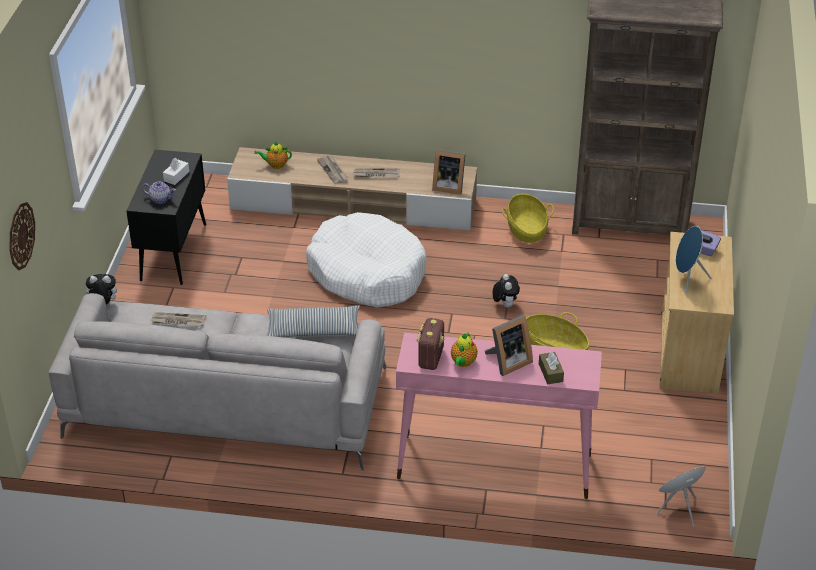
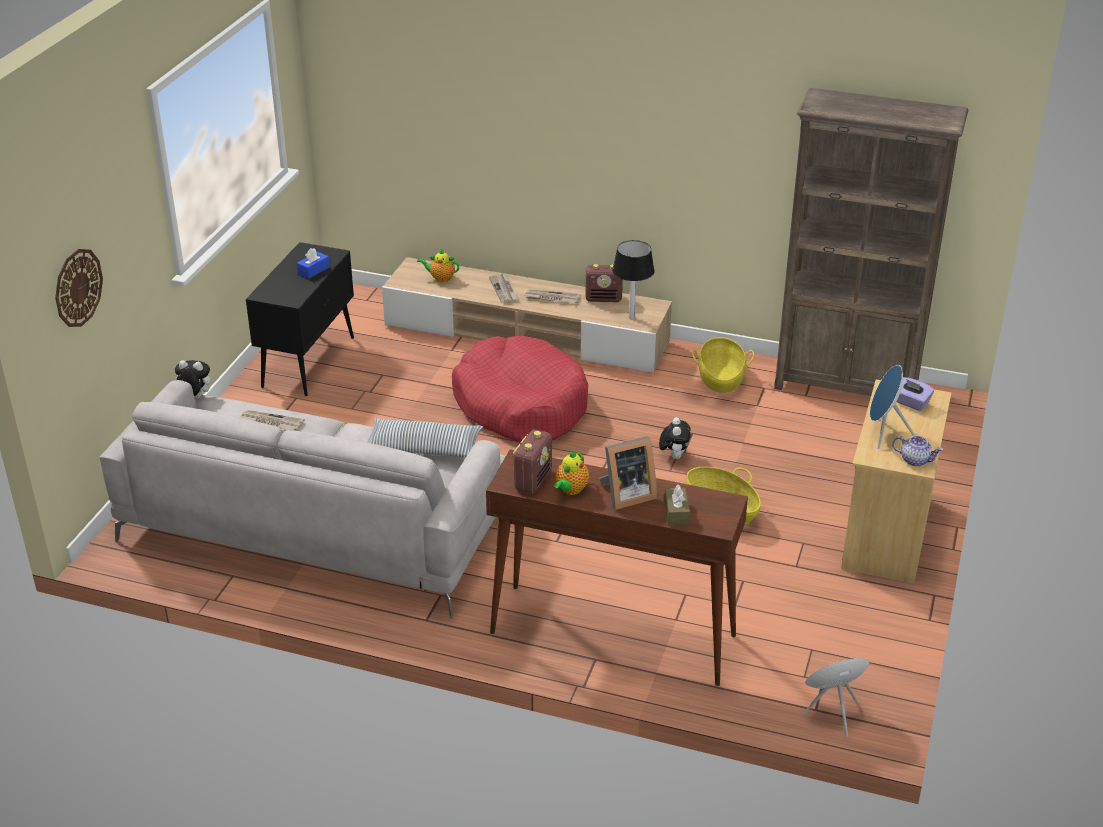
camera: 10 degrees right, 5 degrees down
teapot [142,182,176,204] -> teapot moved to [892,436,943,466]
white tissue box [163,158,189,185] -> blue tissue box [297,248,330,279]
white dog bed [306,212,426,308] -> red dog bed [452,335,588,442]
pink console table [396,333,602,499] -> brown console table [486,449,748,686]
picture frame [432,150,466,195] -> table lamp [612,240,655,319]
none -> radio [585,264,623,302]

